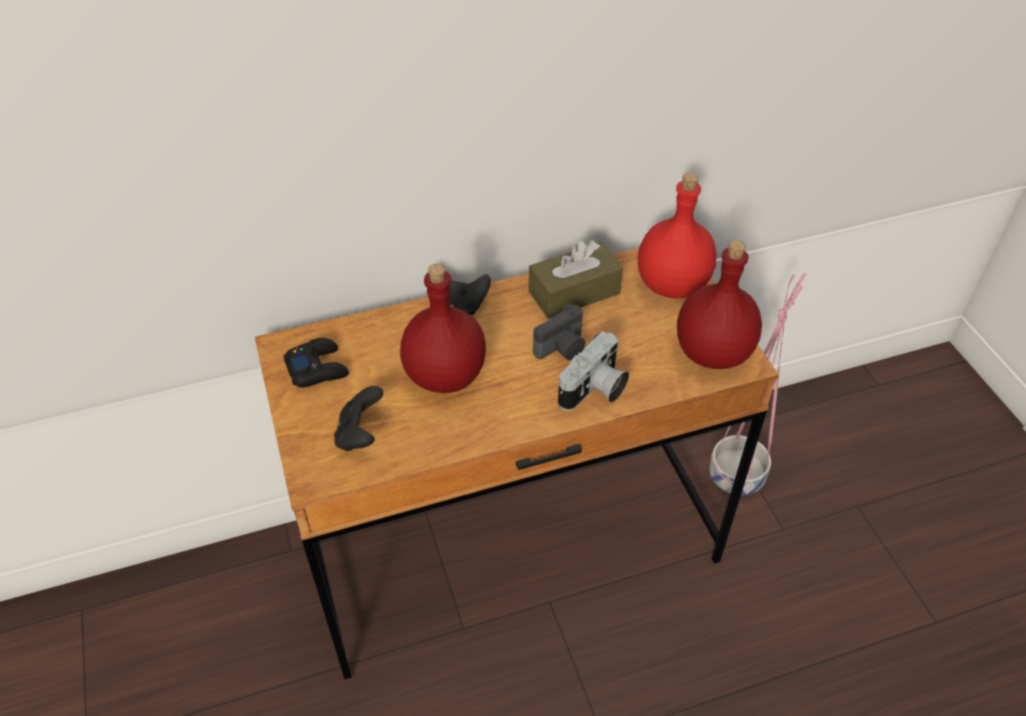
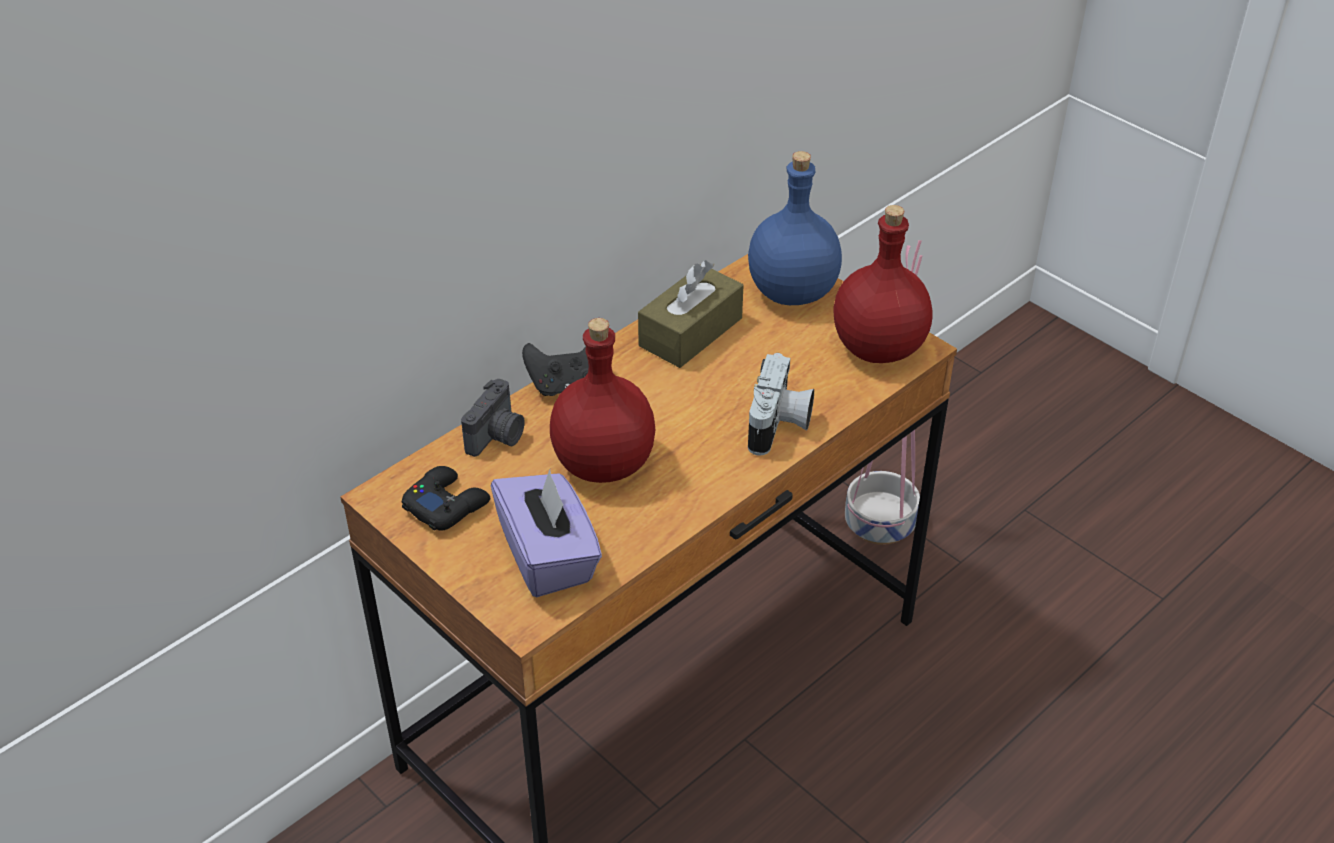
camera: 25 degrees left, 5 degrees down
black game controller [334,386,383,451] -> purple tissue box [491,469,602,597]
camera [533,304,585,360] -> camera moved to [461,379,525,457]
red bottle [638,173,717,298] -> blue bottle [748,151,842,305]

